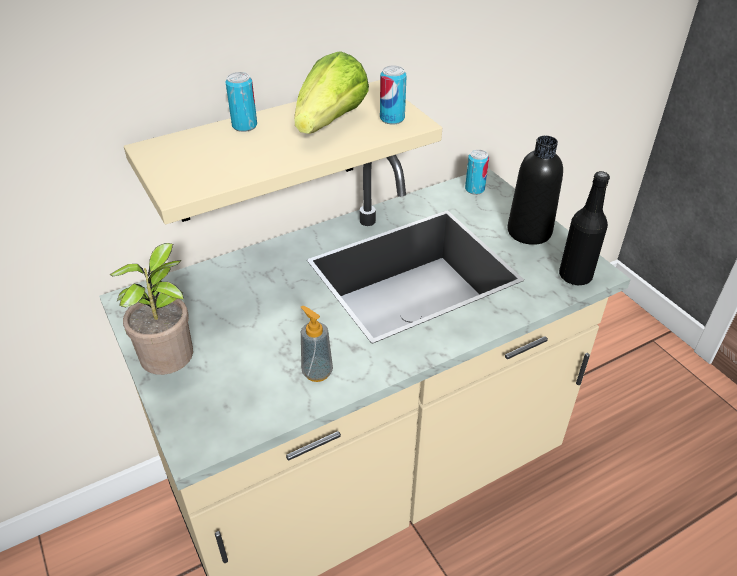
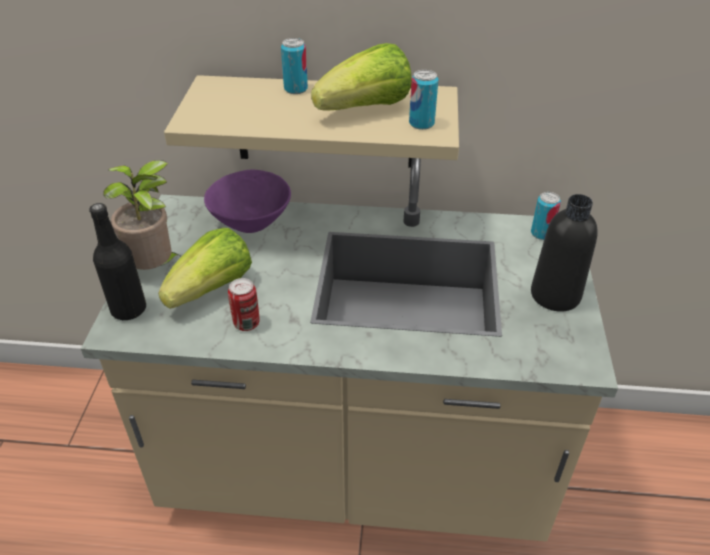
camera: 35 degrees right, 0 degrees up
soap dispenser [301,306,333,382] -> can [228,278,259,331]
black bottle [559,171,610,285] -> black bottle moved to [90,203,146,320]
none -> lettuce [158,228,252,309]
none -> purple bowl [204,170,291,233]

